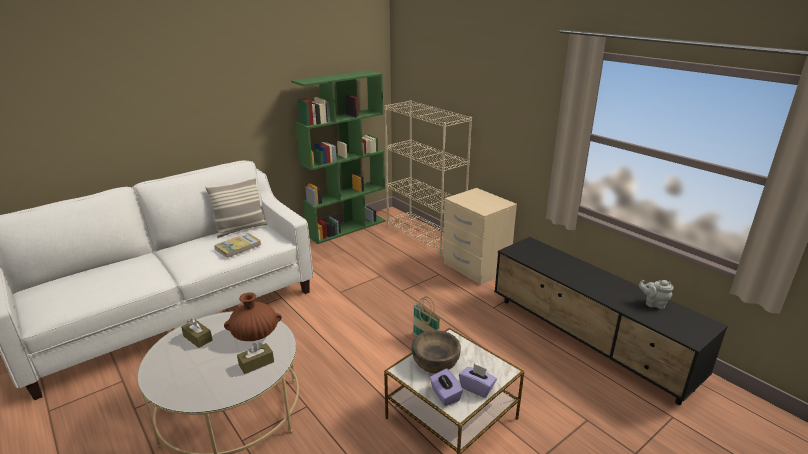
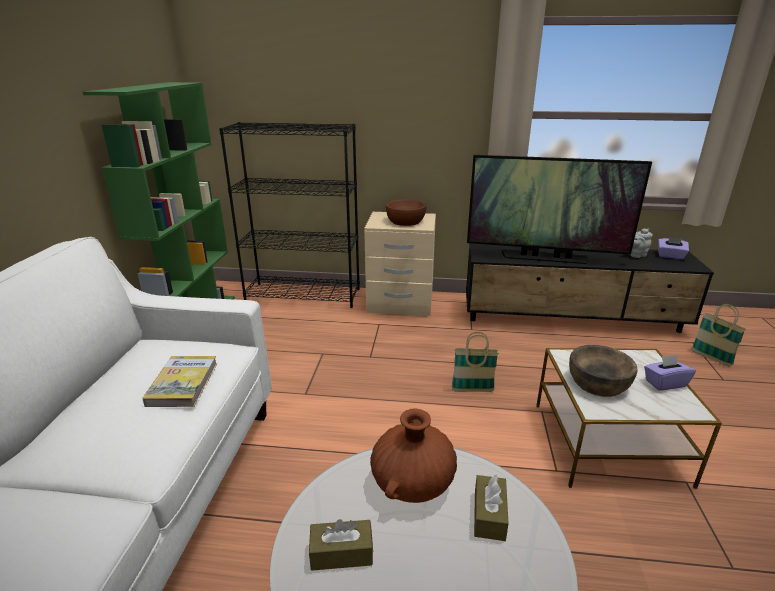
camera: 45 degrees left, 0 degrees up
pillow [205,177,267,238] -> none
beige bookcase [384,100,472,257] -> black bookcase [219,122,360,308]
purple tissue box [429,368,463,406] -> purple tissue box moved to [658,237,689,259]
none -> brown bowl [386,199,426,226]
none -> television [467,155,652,264]
none -> basket [691,304,746,366]

